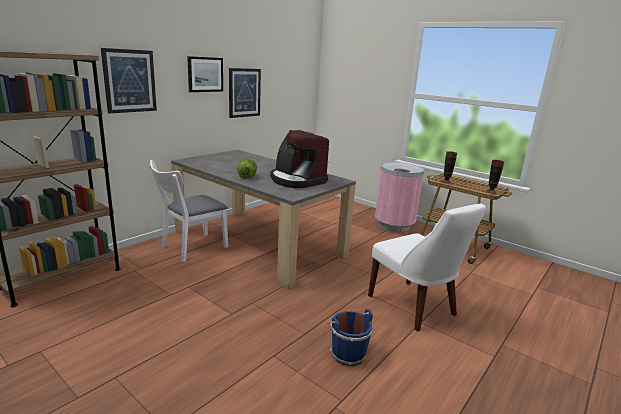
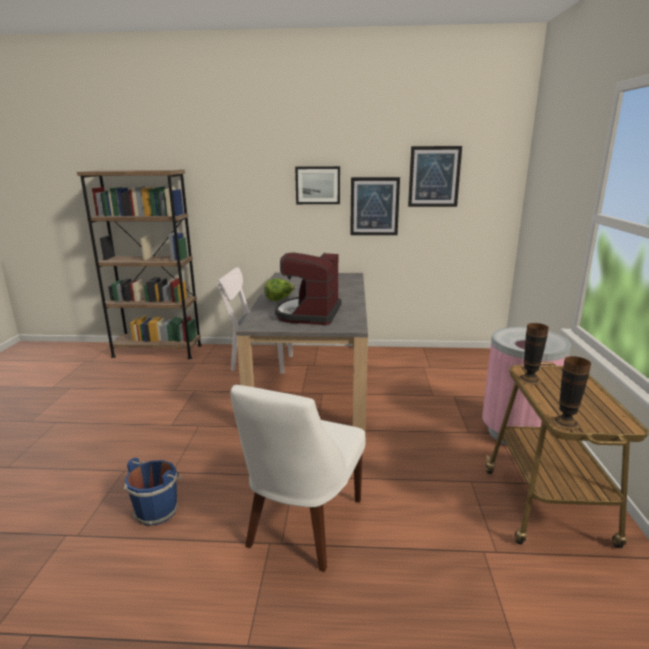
camera: 55 degrees right, 0 degrees up
picture [101,48,157,113] -> picture moved to [408,146,462,207]

